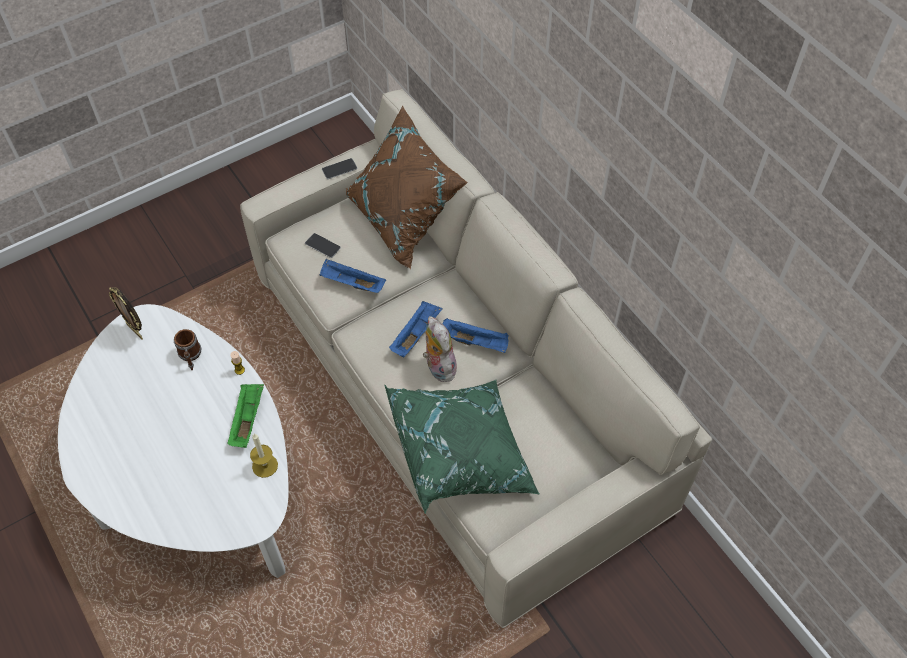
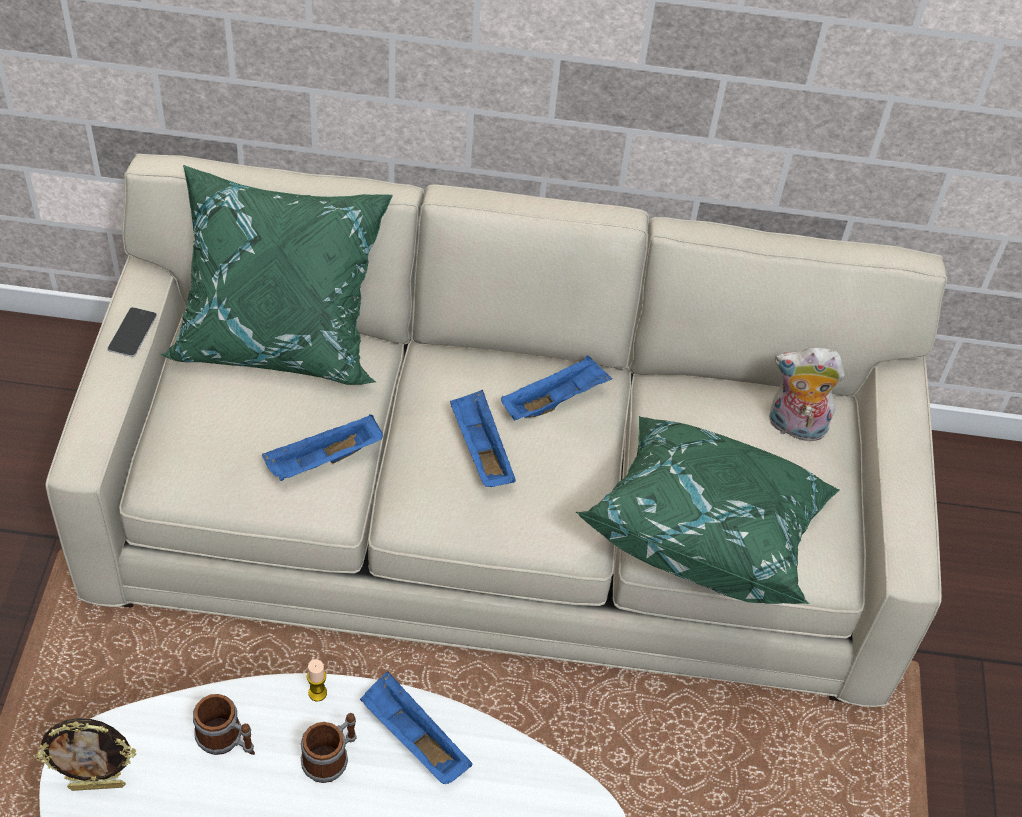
camera: 55 degrees left, 5 degrees down
green tray [227,384,264,448] -> blue tray [360,672,473,784]
candle [250,434,278,478] -> none
phone [305,233,341,258] -> none
brown pillow [346,105,467,269] -> green pillow [161,165,393,385]
plush toy [423,316,457,382] -> plush toy moved to [769,347,844,445]
none -> mug [301,713,356,783]

